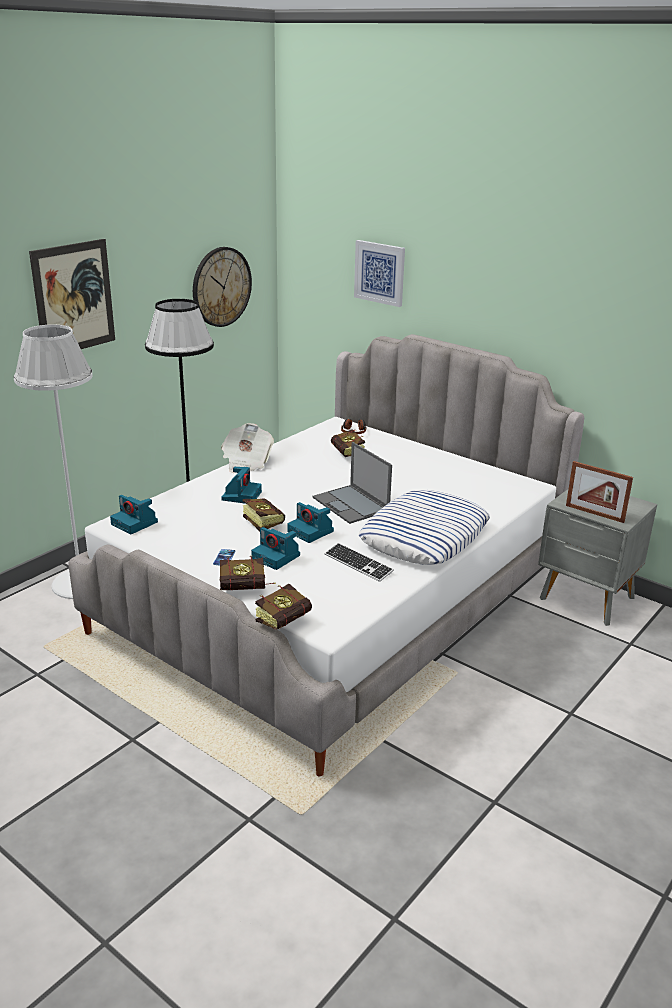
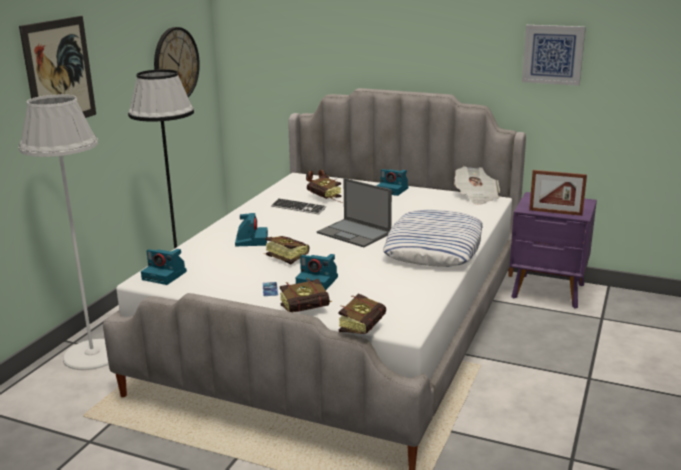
camera: 15 degrees left, 5 degrees down
newspaper [221,423,274,473] -> newspaper moved to [454,166,500,205]
camera [287,502,334,543] -> camera moved to [376,169,408,196]
keyboard [324,543,394,582] -> keyboard moved to [271,198,326,214]
picture [354,240,405,307] -> picture moved to [522,25,586,86]
grey nightstand [538,488,657,626] -> purple nightstand [510,192,597,308]

